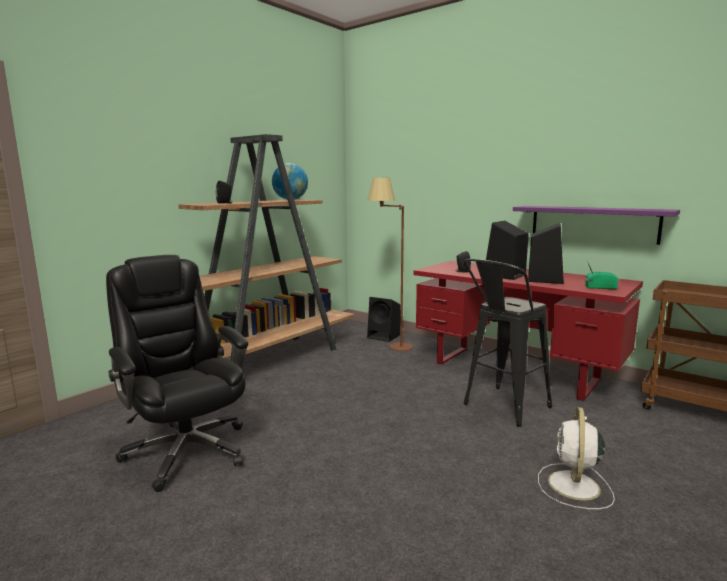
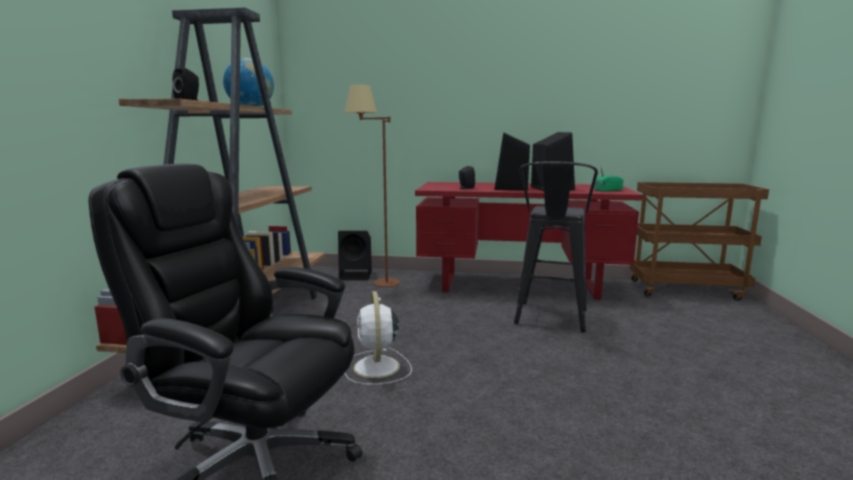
camera: 30 degrees left, 0 degrees up
purple shelf [513,206,680,245] -> none
white fan [538,407,615,509] -> white fan moved to [344,291,412,385]

